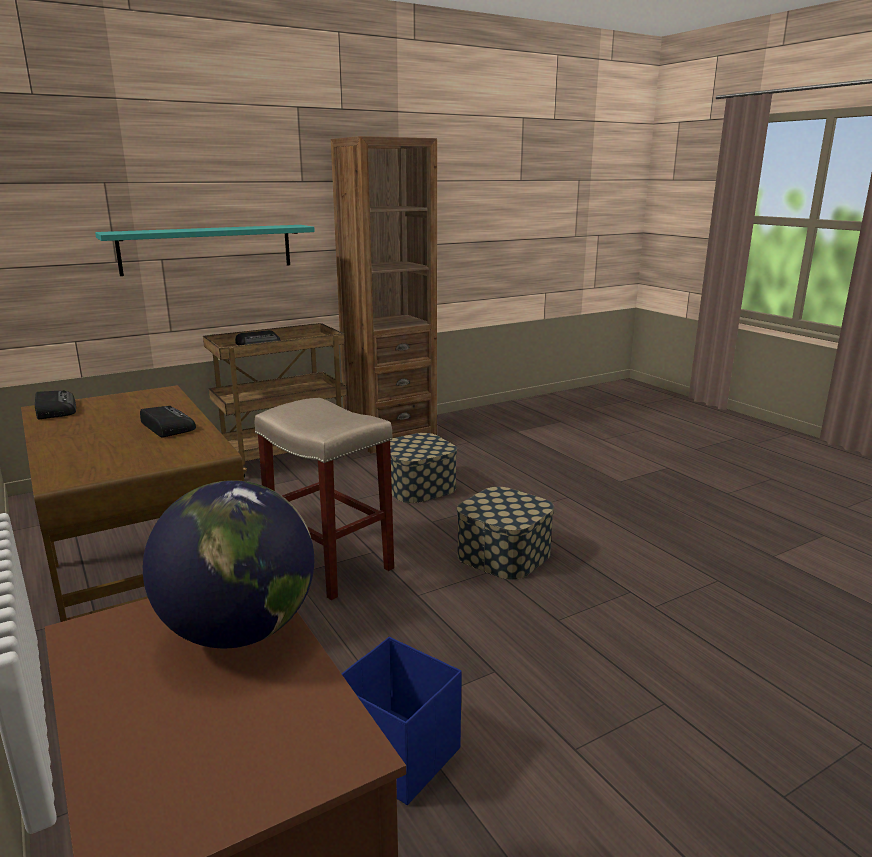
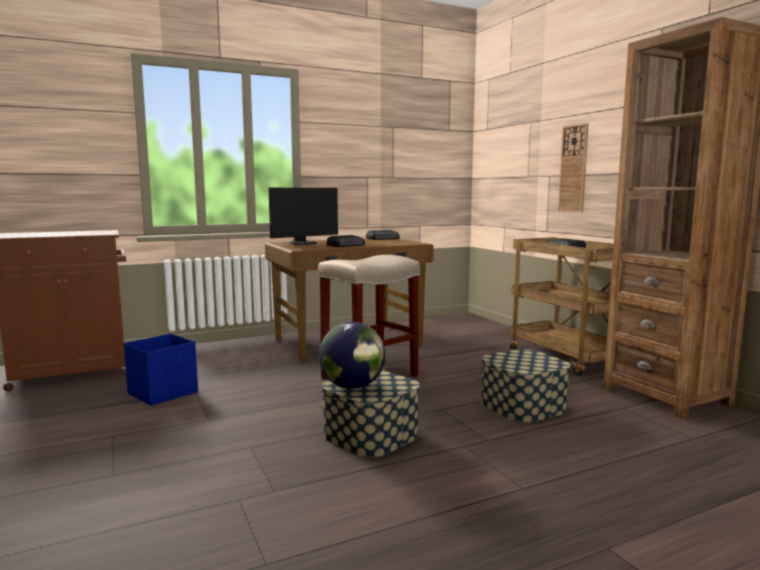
camera: 95 degrees right, 10 degrees down
turquoise shelf [95,225,315,276] -> wall clock [558,123,589,212]
globe [143,480,314,648] -> globe moved to [319,322,385,389]
none -> monitor [269,188,338,245]

